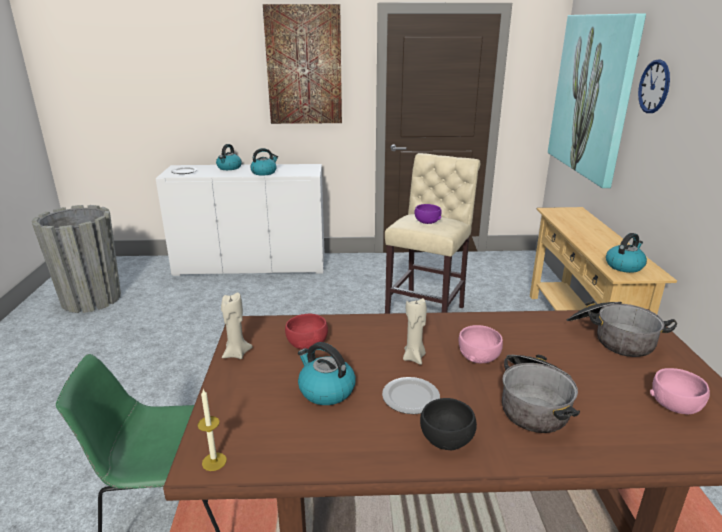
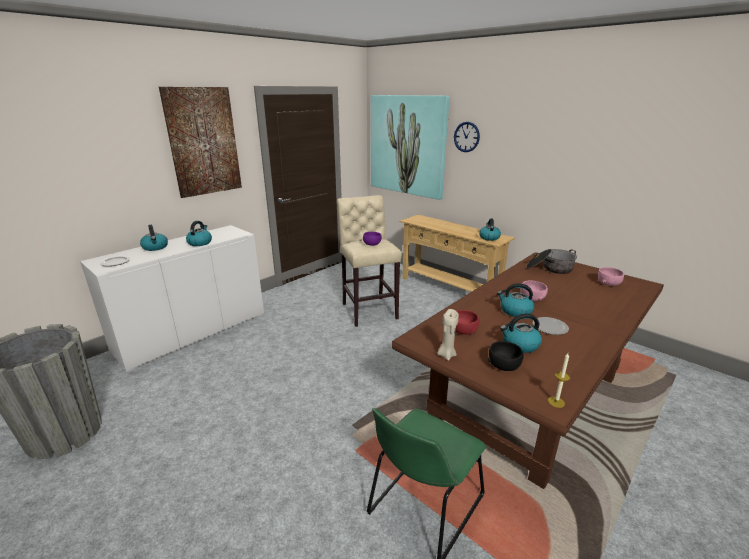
camera: 45 degrees left, 0 degrees up
beige candle [403,298,427,365] -> kettle [497,283,534,317]
black bowl [420,398,477,450] -> black bowl moved to [488,341,524,371]
cooking pot [502,355,580,433] -> none

